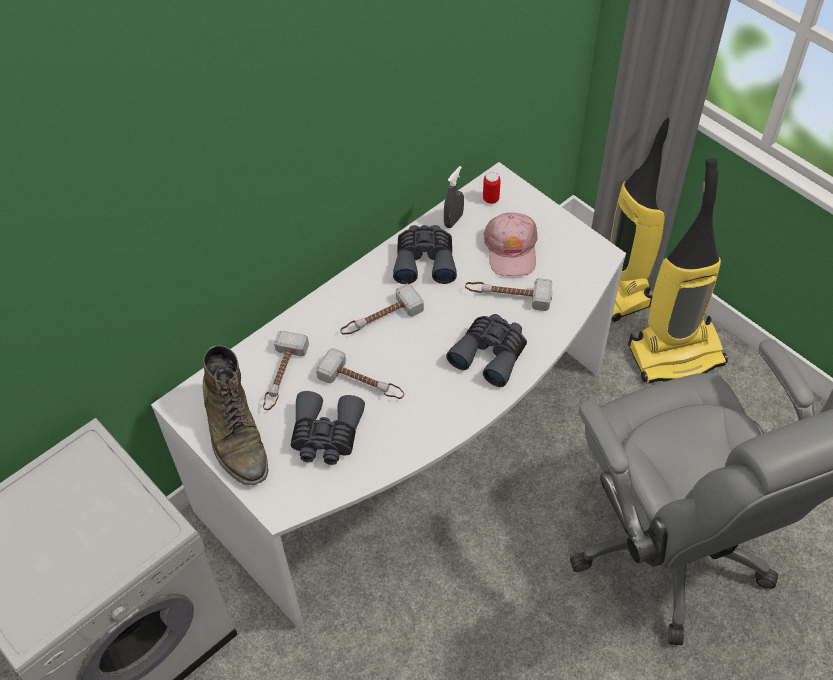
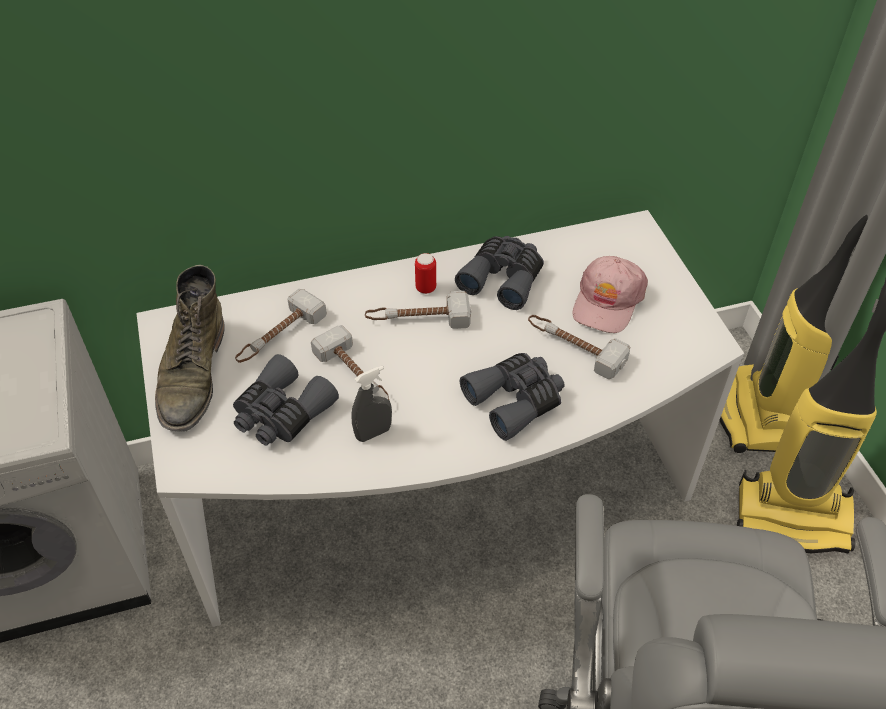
camera: 25 degrees right, 5 degrees down
grey spray bottle [444,166,464,228] -> grey spray bottle moved to [351,366,392,442]
can [483,172,501,204] -> can moved to [415,253,436,294]

